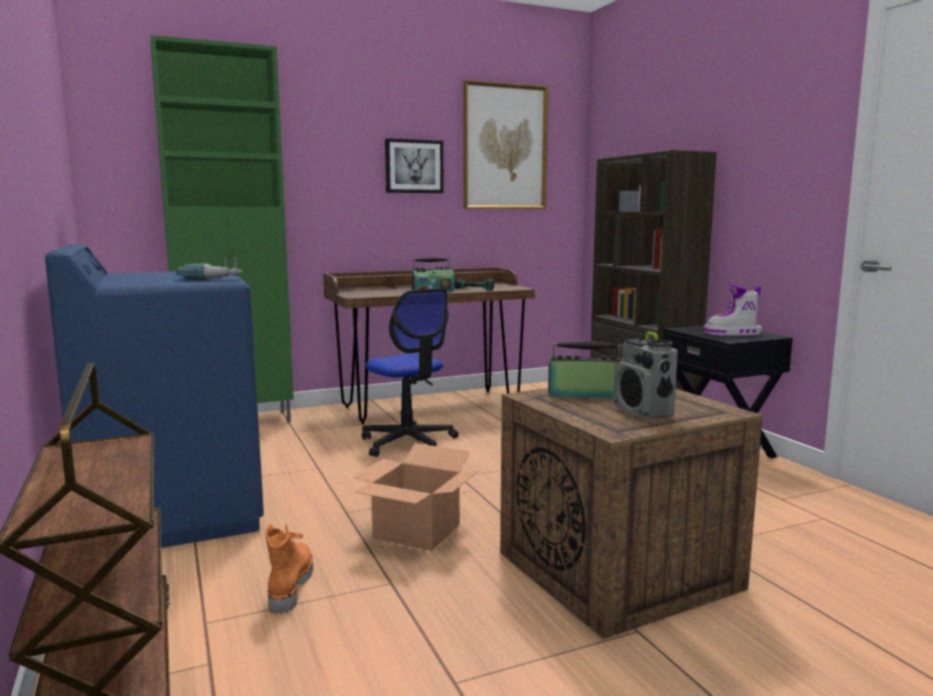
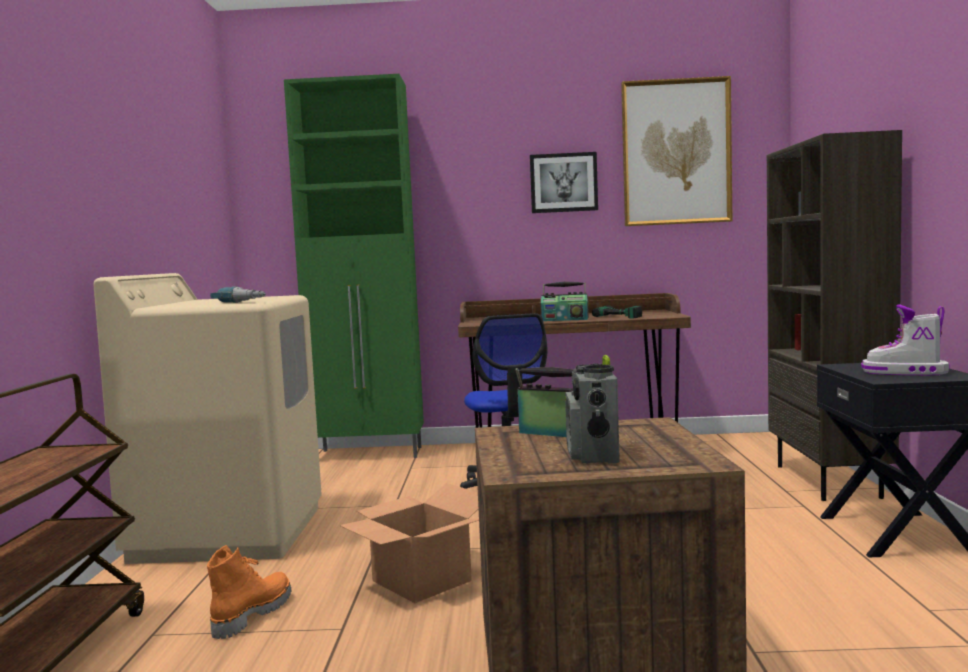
camera: 25 degrees right, 5 degrees down
blue washing machine [45,244,264,548] -> beige washing machine [93,273,322,564]

